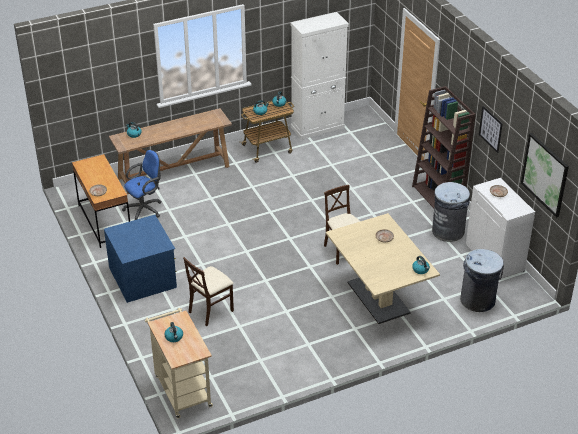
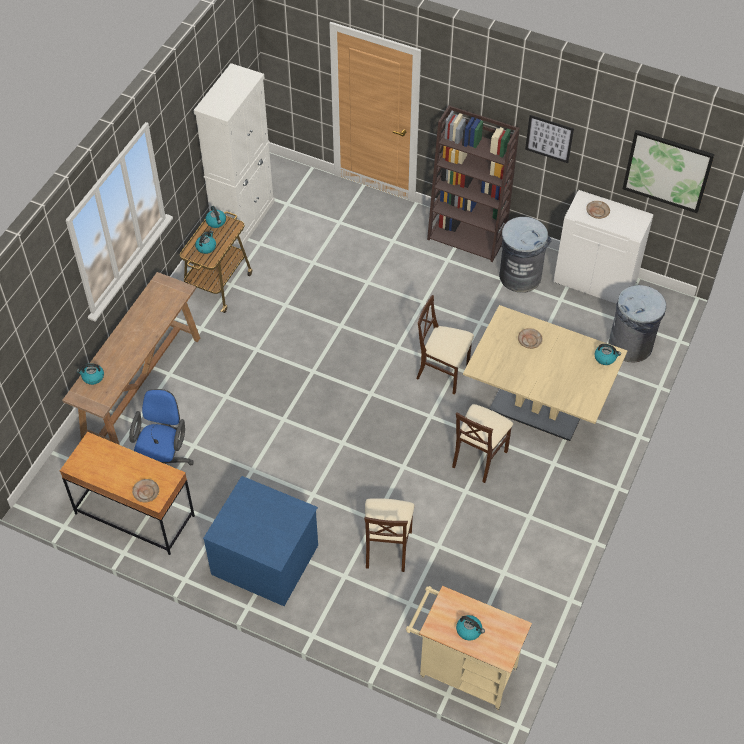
camera: 40 degrees left, 15 degrees up
none -> beige chair [452,404,513,483]

